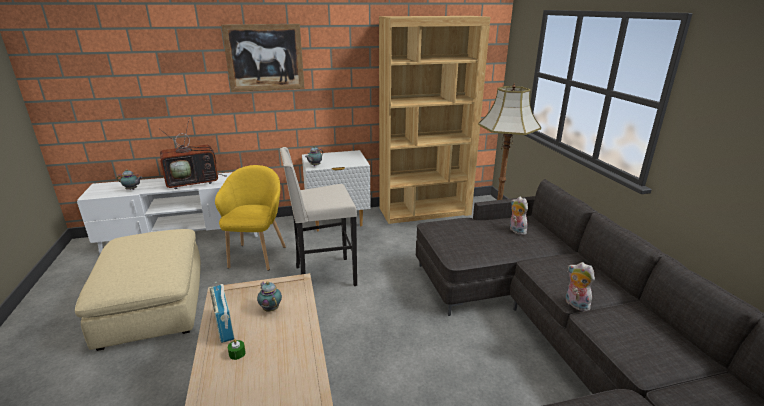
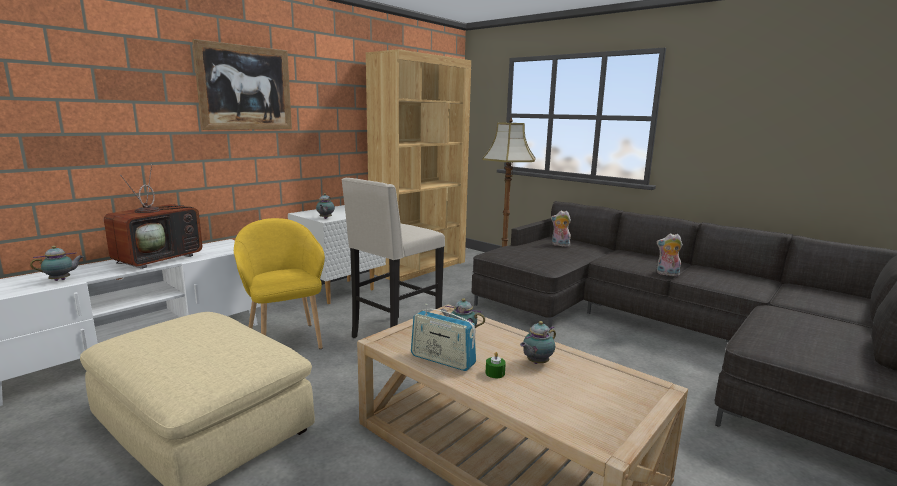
camera: 35 degrees left, 10 degrees down
none -> teapot [520,321,556,364]

